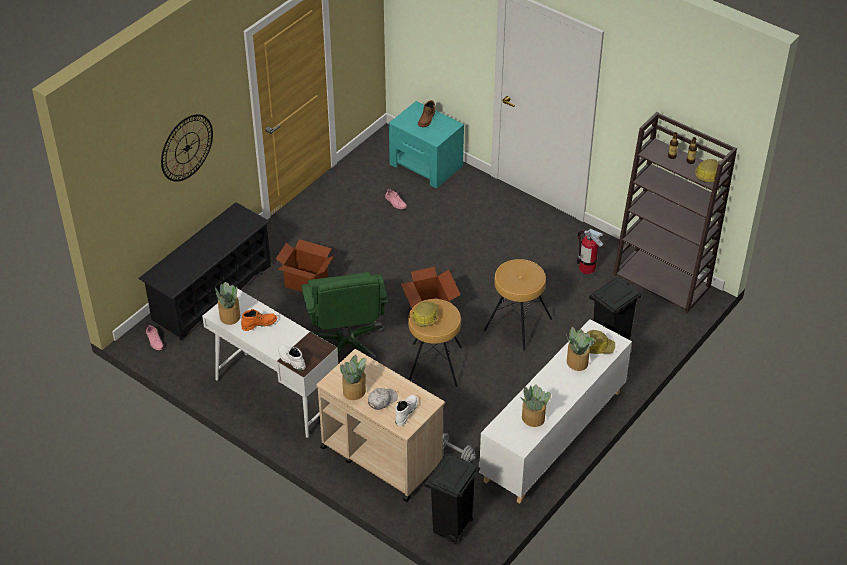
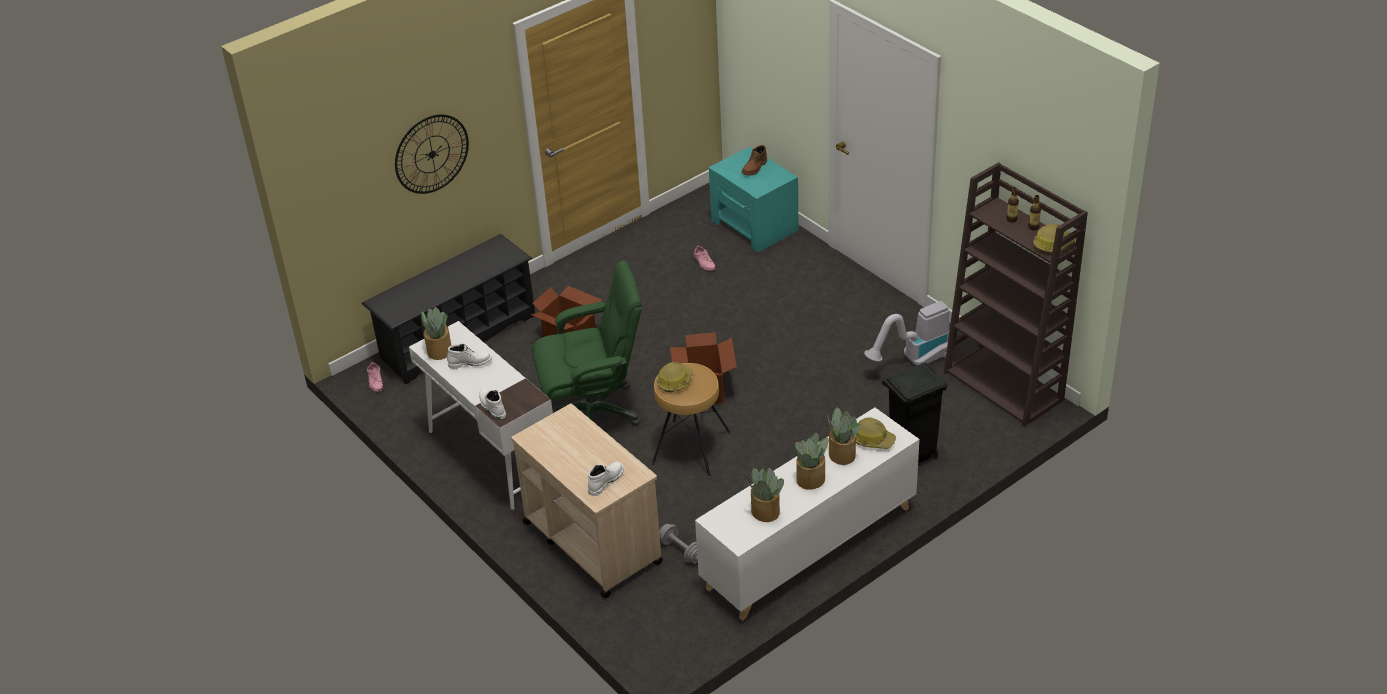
camera: 15 degrees right, 5 degrees down
orange boot [241,309,277,331] -> white boot [447,343,492,369]
green office chair [301,272,388,362] -> green office chair turned 105 degrees counterclockwise [532,260,642,426]
potted plant [340,354,367,400] -> potted plant moved to [795,432,829,490]
white cap [368,388,398,410] -> none
black trash can [424,453,480,544] -> none
brown stool [484,259,552,351] -> none
fire extinguisher [577,229,603,274] -> vacuum cleaner [864,301,950,365]

